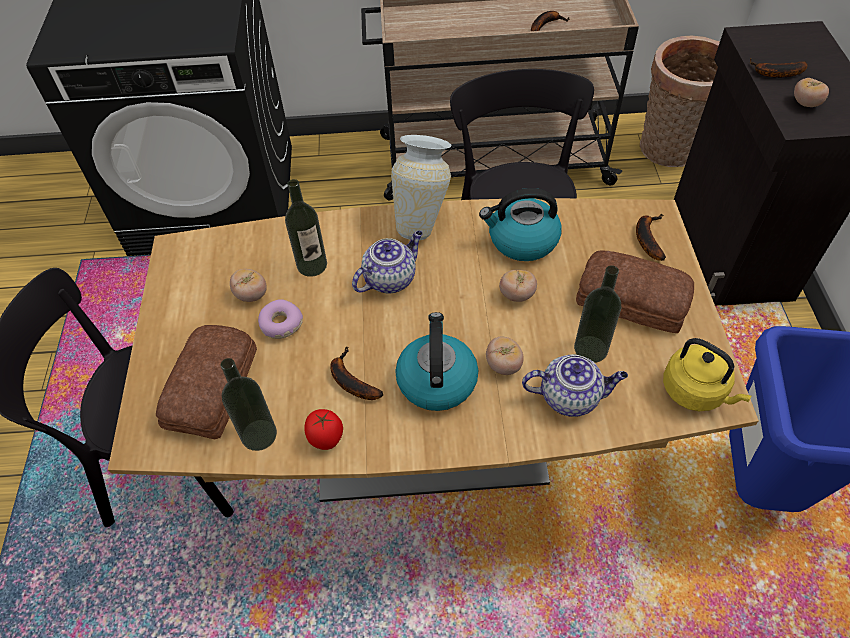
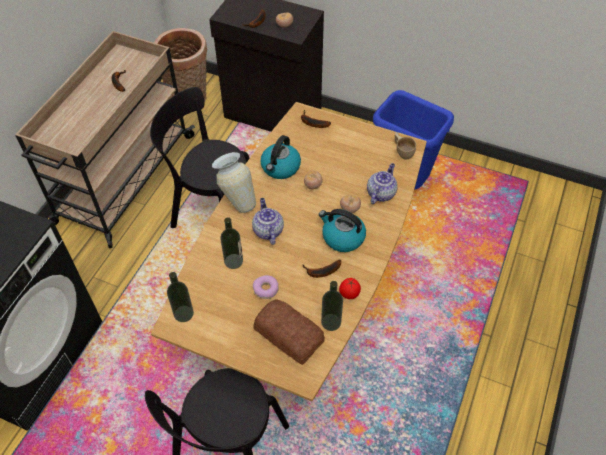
camera: 65 degrees left, 0 degrees up
tomato [230,269,267,302] -> none
bottle [574,265,621,363] -> bottle moved to [167,272,194,322]
bread [576,251,694,333] -> none
yellow kettle [663,338,751,411] -> beige cup [395,132,416,159]

